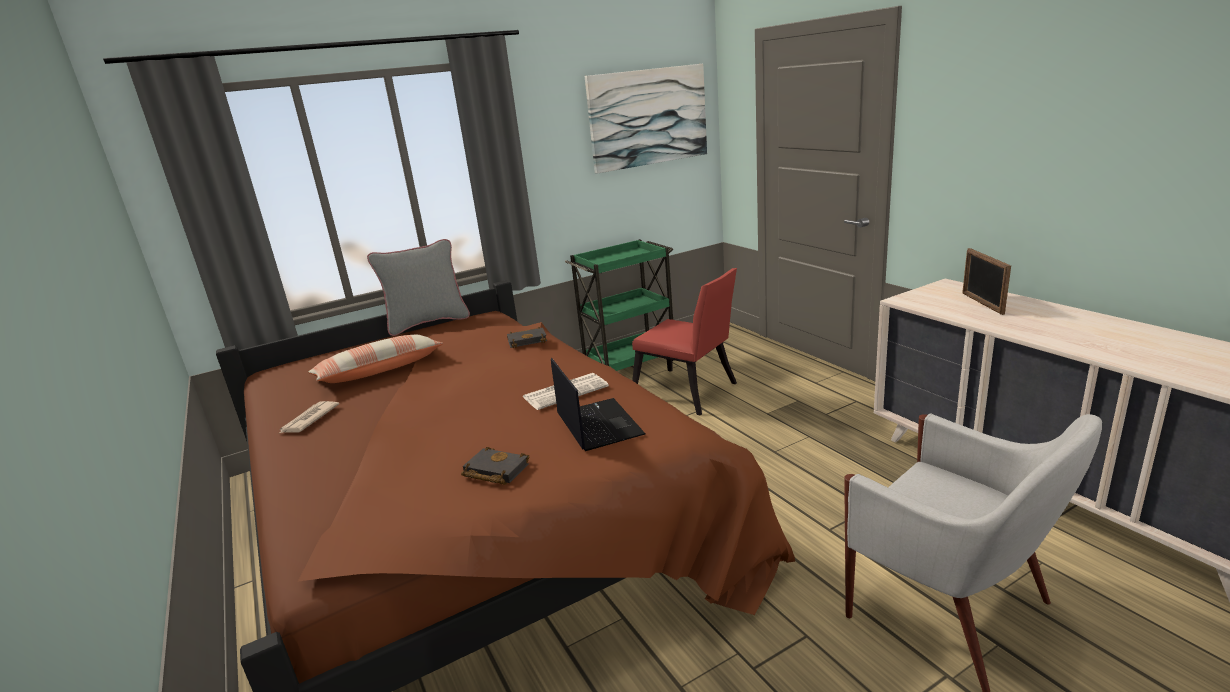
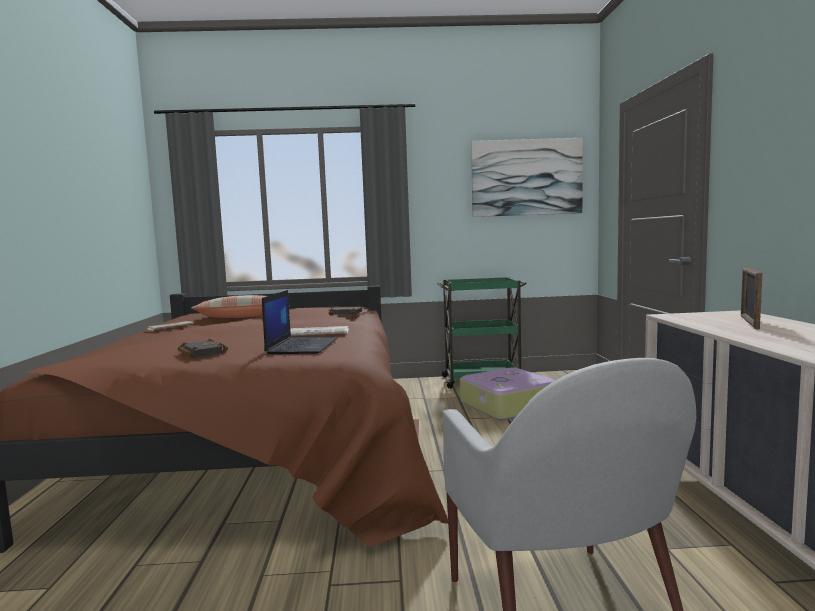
camera: 25 degrees right, 15 degrees down
grey pillow [367,239,470,336] -> none
red chair [632,268,737,416] -> suitcase [460,368,554,420]

